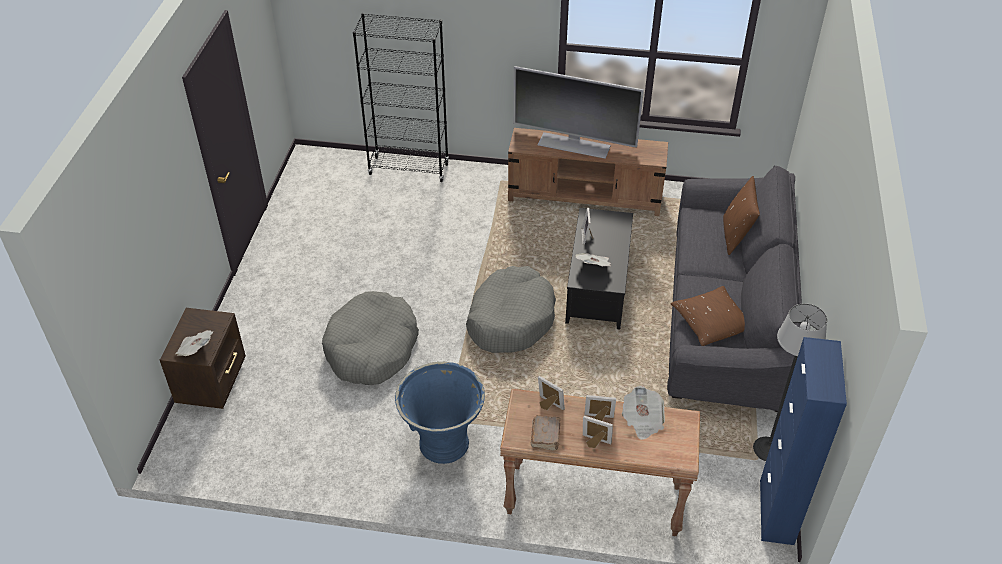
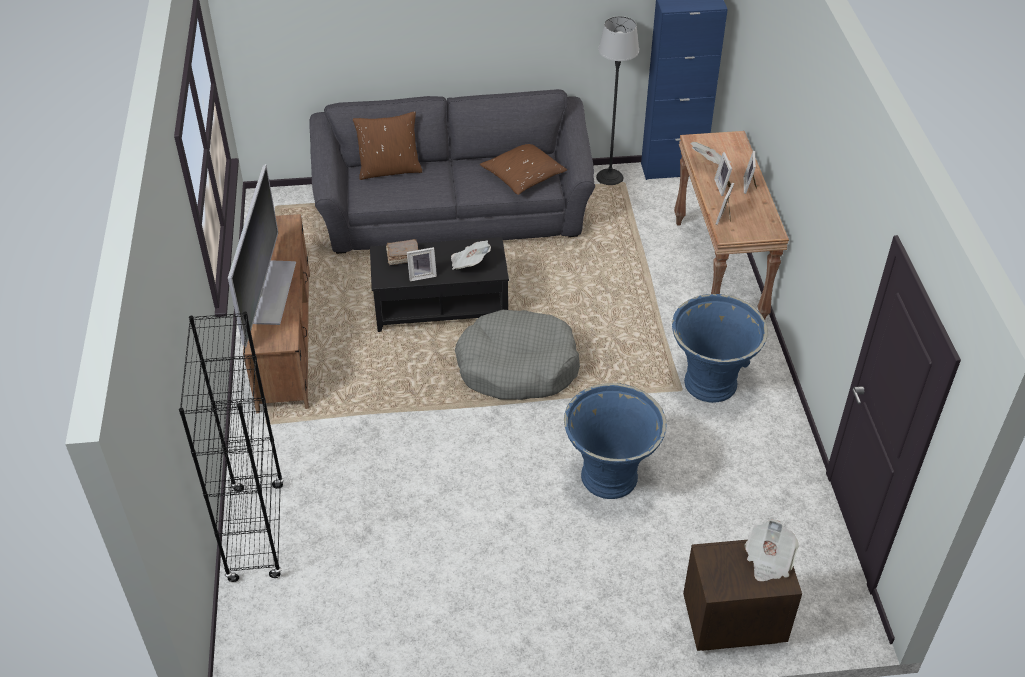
camera: 105 degrees left, 0 degrees up
grey dog bed [322,291,419,385] -> blue planter [564,383,667,499]
brown book [531,415,560,451] -> brown book moved to [386,239,419,265]

